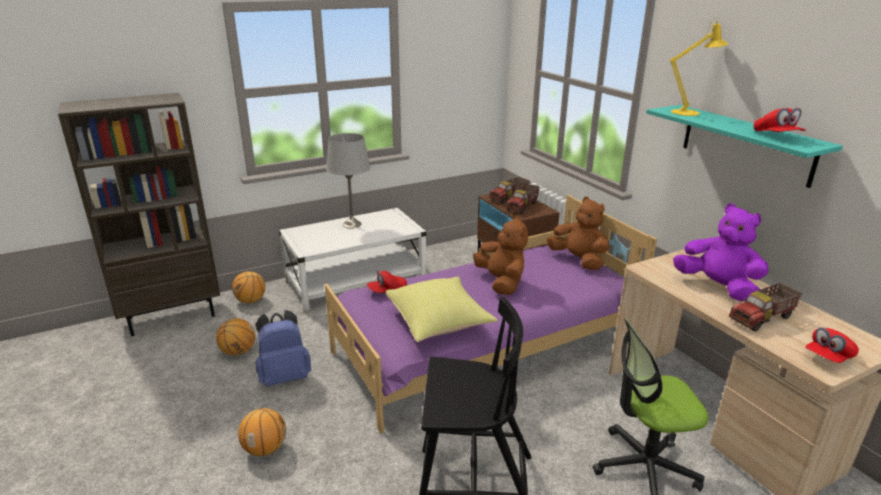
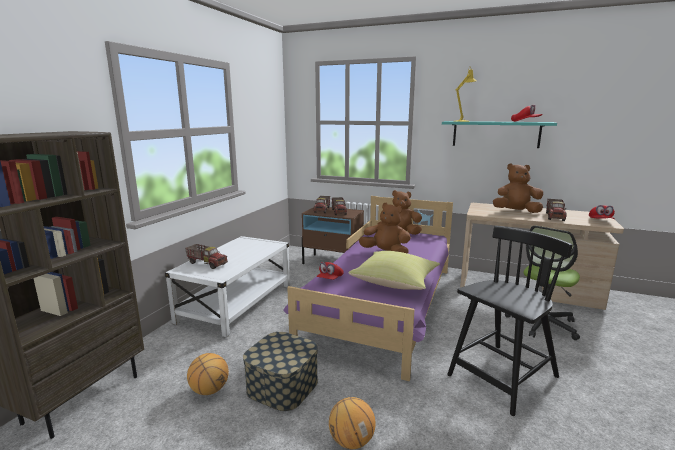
camera: 40 degrees left, 10 degrees down
basketball [232,271,266,303] -> none
blue backpack [255,310,311,386] -> storage box [243,332,318,411]
grey table lamp [326,133,370,228] -> none
purple plush toy [673,203,769,301] -> brown plush toy [493,163,543,213]
none -> toy truck [185,244,228,269]

